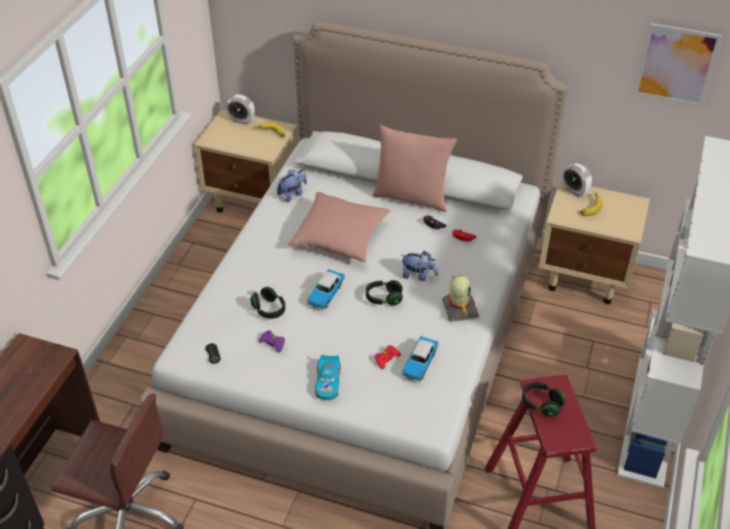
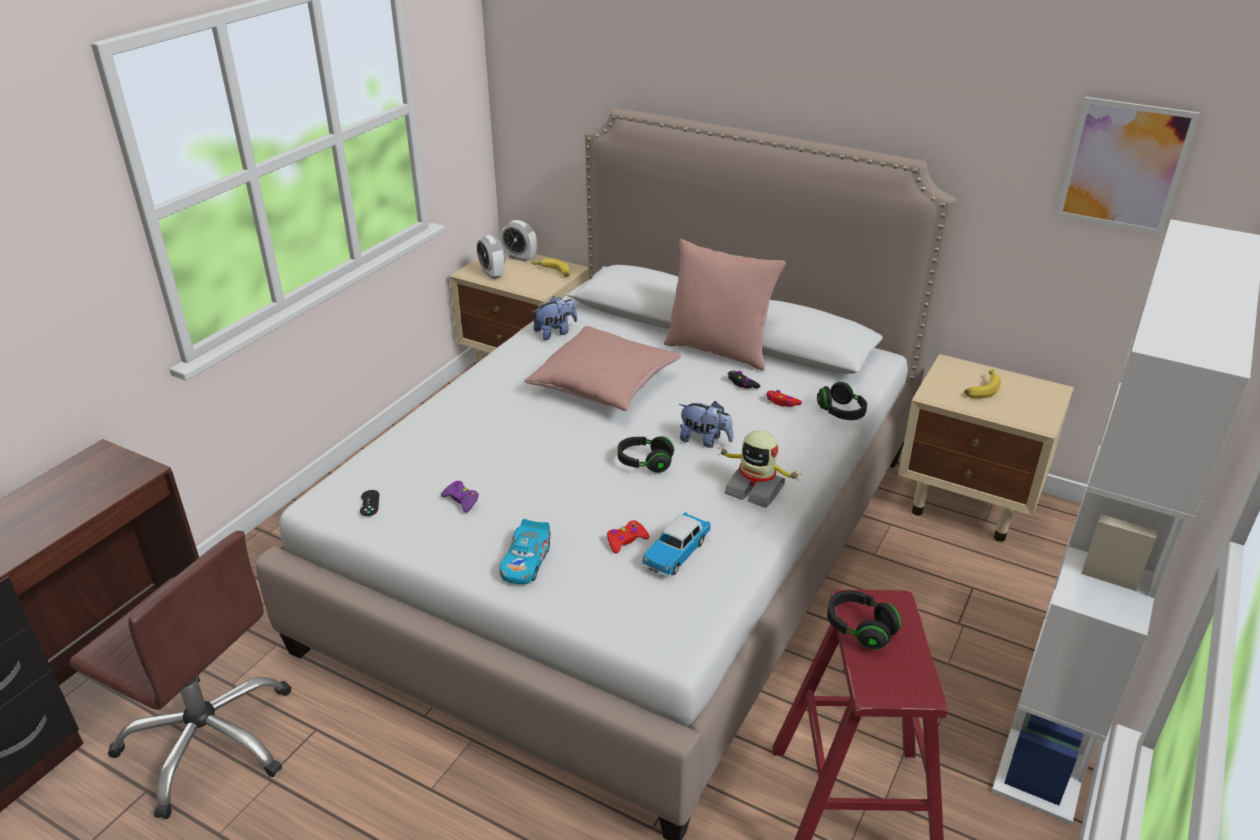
camera: 10 degrees right, 10 degrees down
black headphones [250,287,285,319] -> black headphones moved to [817,382,867,420]
toy car [307,269,345,310] -> none
toy robot [442,274,479,321] -> toy robot turned 120 degrees clockwise [718,430,799,508]
alarm clock [562,163,592,197] -> alarm clock moved to [477,235,505,279]

